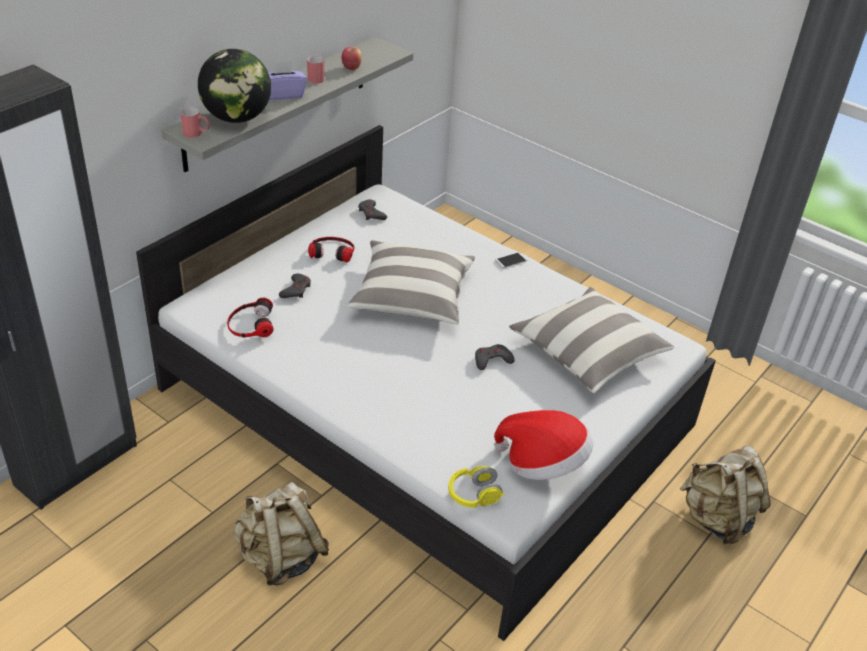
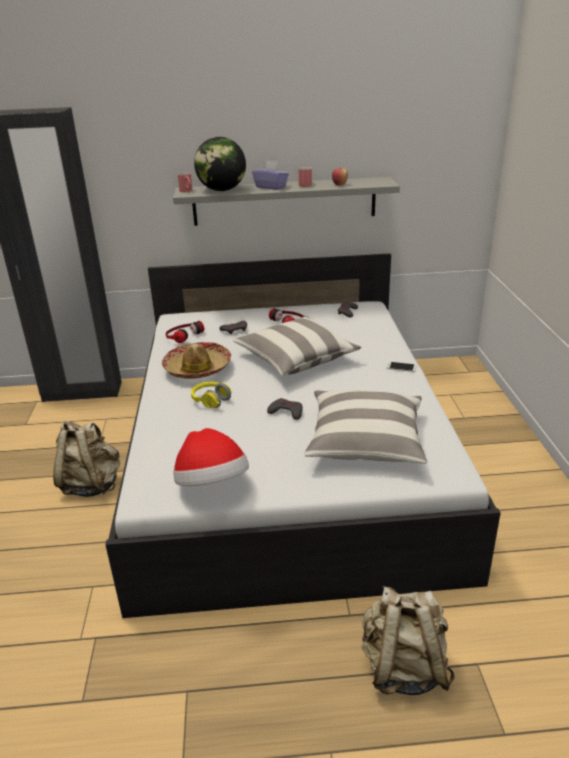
camera: 50 degrees right, 10 degrees down
yellow headphones [448,466,505,508] -> yellow headphones moved to [191,382,231,408]
none -> hat [162,342,231,379]

